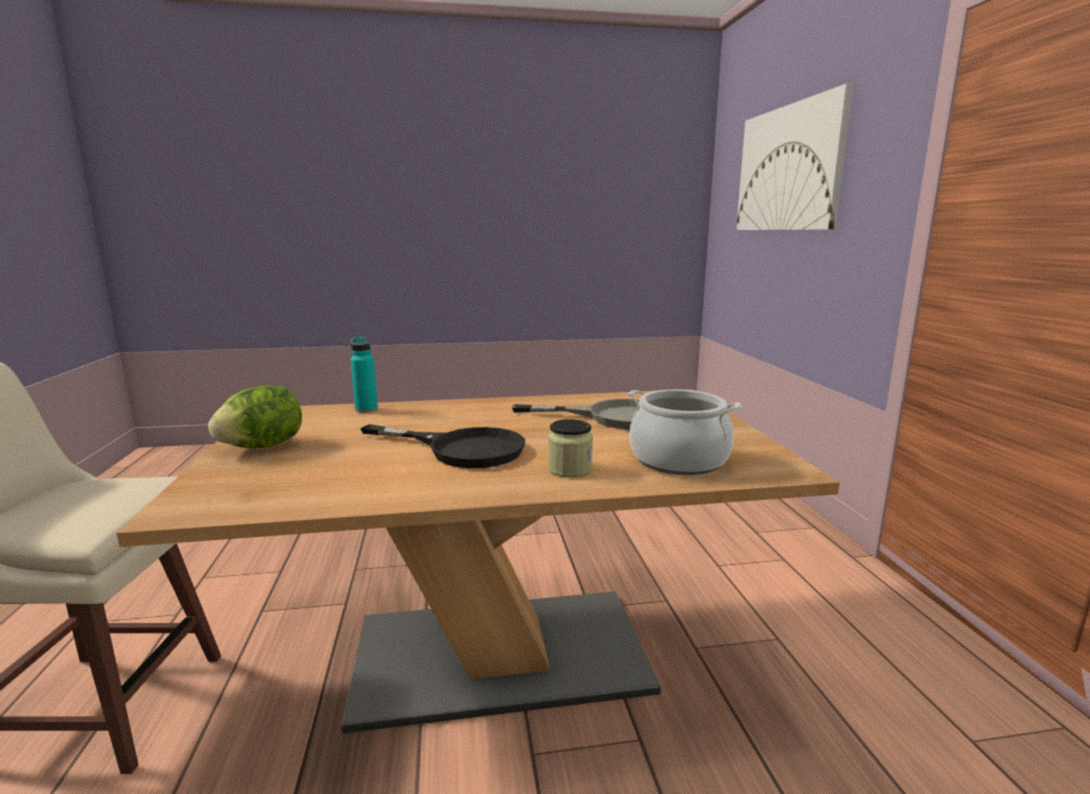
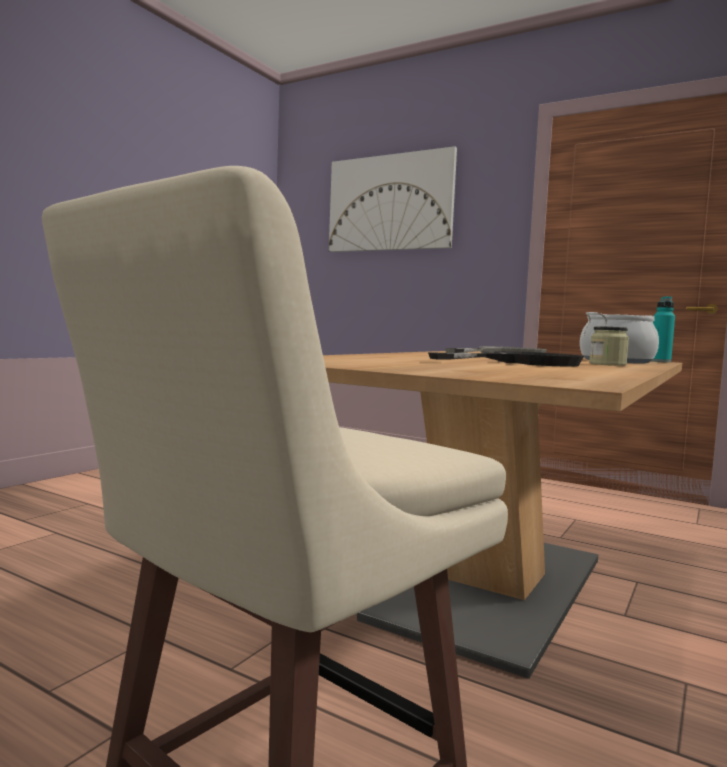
camera: 50 degrees left, 10 degrees down
lettuce [208,386,302,448] -> none
turquoise bottle [351,337,378,413] -> turquoise bottle moved to [652,296,675,362]

